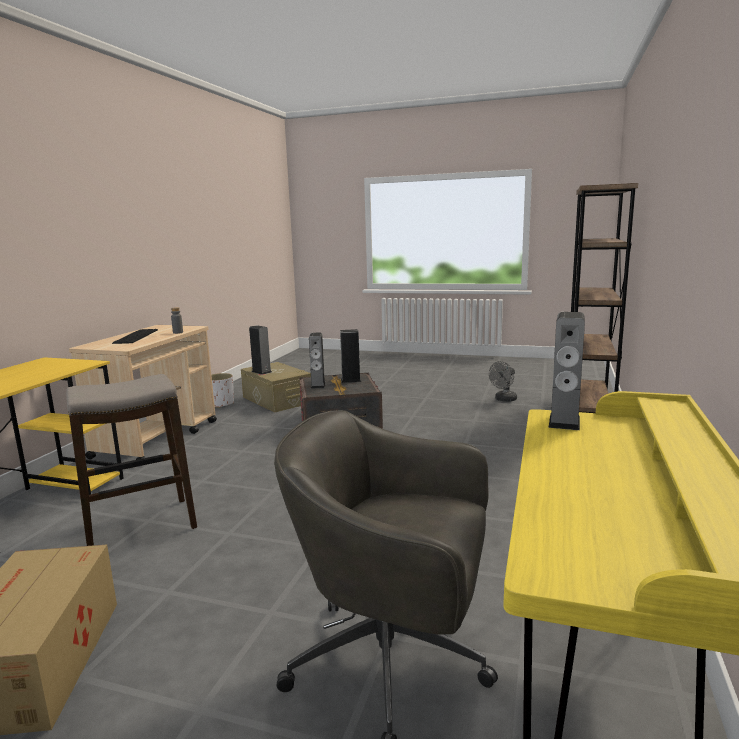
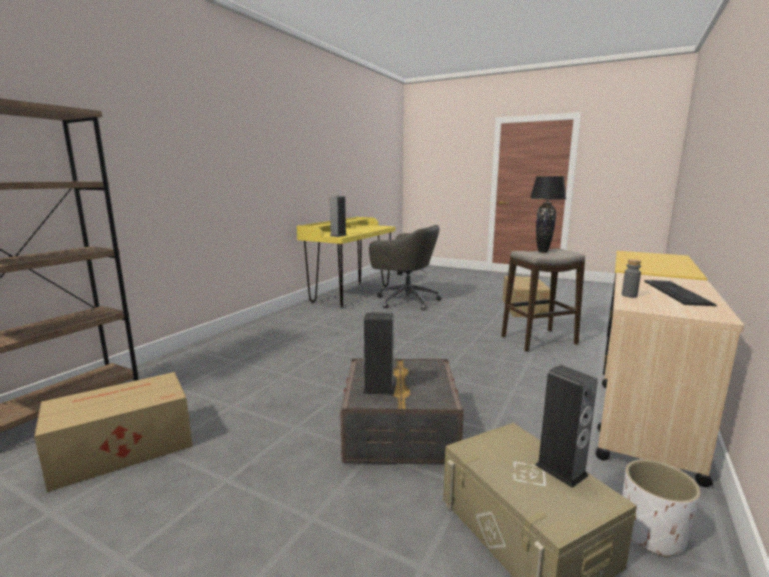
camera: 170 degrees left, 0 degrees up
speaker [309,333,326,389] -> none
grey fan [489,361,517,402] -> cardboard box [34,372,193,492]
none -> black table lamp [530,176,566,253]

